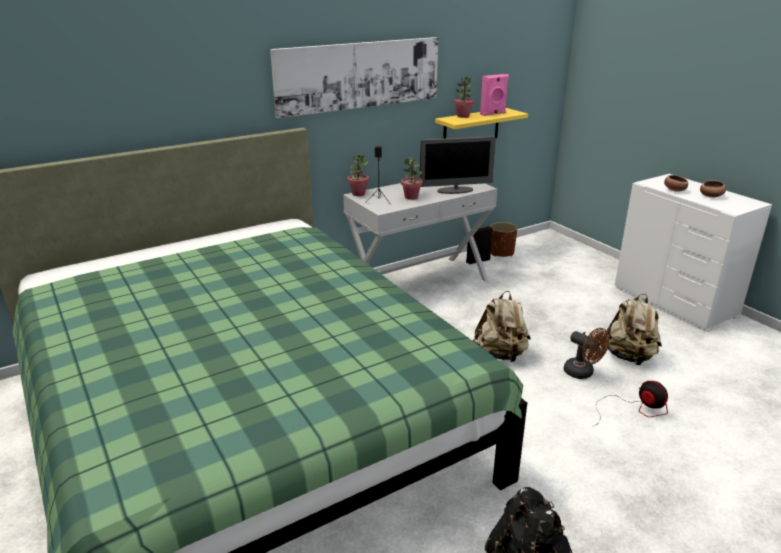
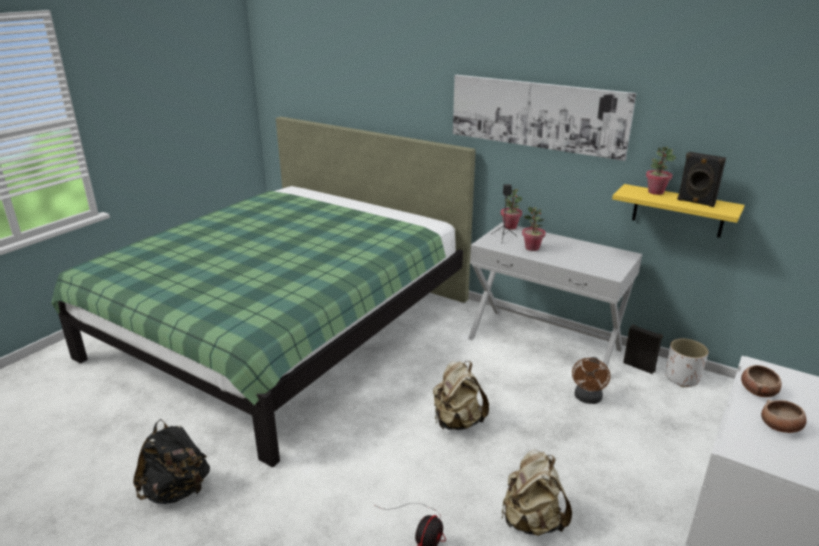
camera: 65 degrees right, 0 degrees up
monitor [420,136,496,194] -> none
pink speaker [480,74,509,116] -> black speaker [677,152,726,207]
brown planter [490,222,517,257] -> white planter [665,339,709,387]
brown fan [563,328,609,379] -> brown fan moved to [572,357,610,404]

